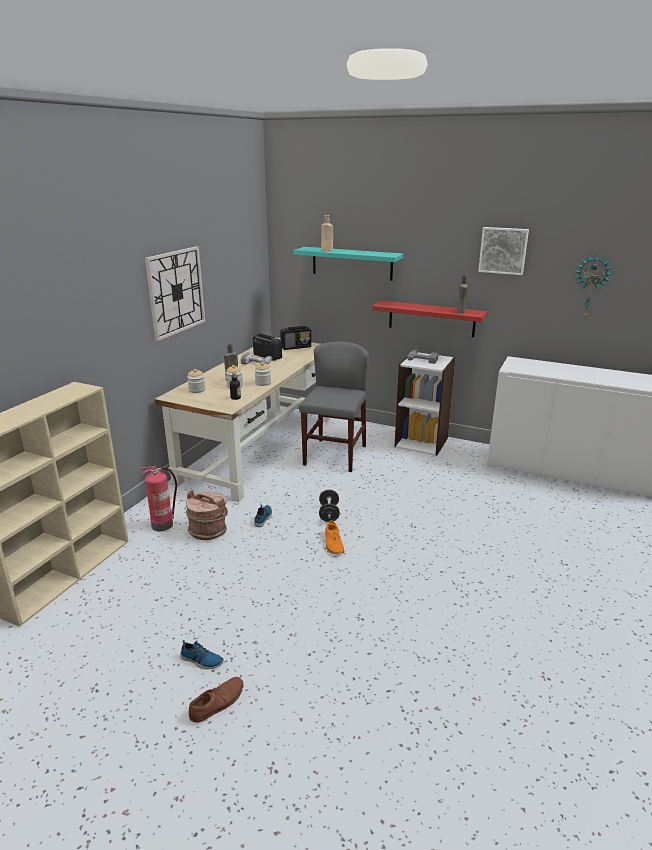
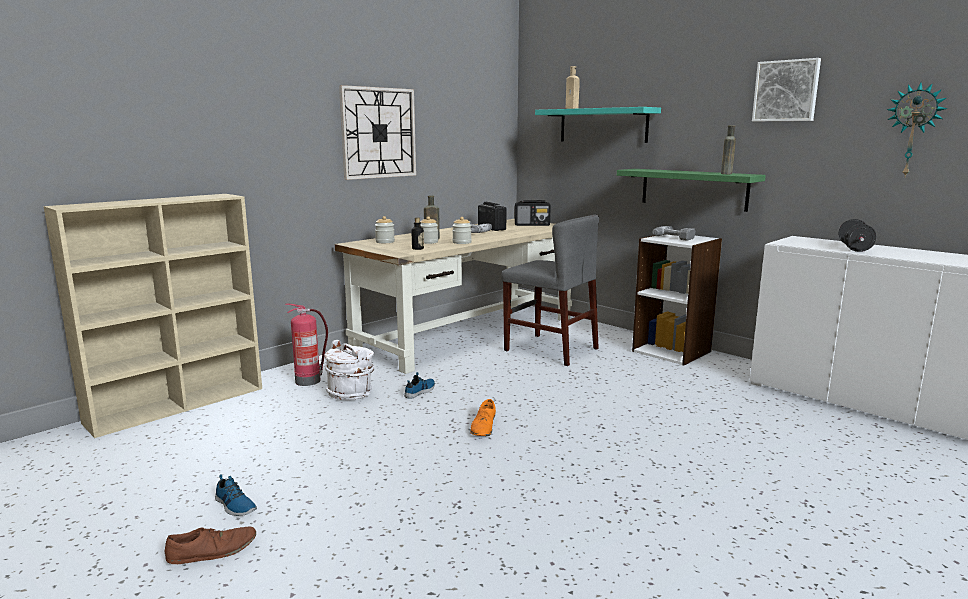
camera: 20 degrees right, 10 degrees down
brown bucket [186,490,228,540] -> white bucket [325,340,375,400]
grey chair [299,341,369,472] -> grey chair turned 90 degrees clockwise [501,214,599,366]
black dumbbell [319,490,340,522] -> black dumbbell moved to [838,219,877,252]
red shelf [372,300,488,338] -> green shelf [617,169,766,212]

